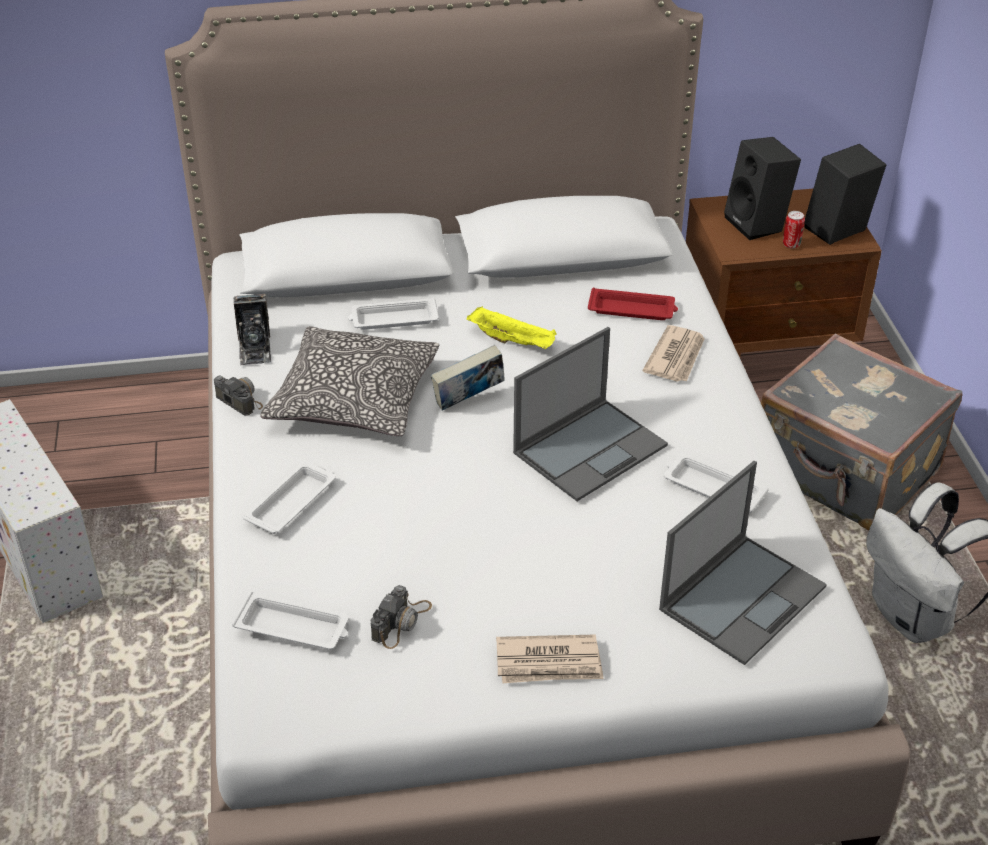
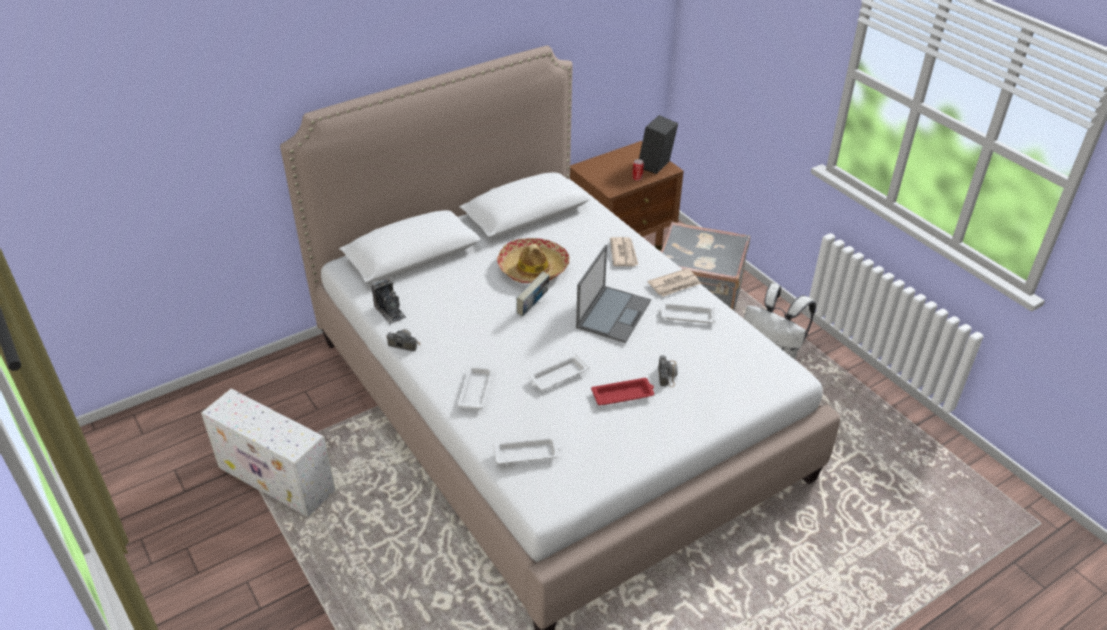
camera: 25 degrees left, 0 degrees up
pillow [260,326,439,436] -> none
white tray [348,298,439,330] -> white tray moved to [529,354,589,390]
camera [371,585,432,649] -> camera moved to [658,355,678,387]
yellow tray [467,306,557,349] -> hat [497,238,570,284]
newspaper [496,634,604,683] -> newspaper moved to [648,268,701,297]
red tray [588,288,678,320] -> red tray moved to [591,378,654,405]
laptop [659,461,827,665] -> none
black speaker [724,137,801,240] -> none

